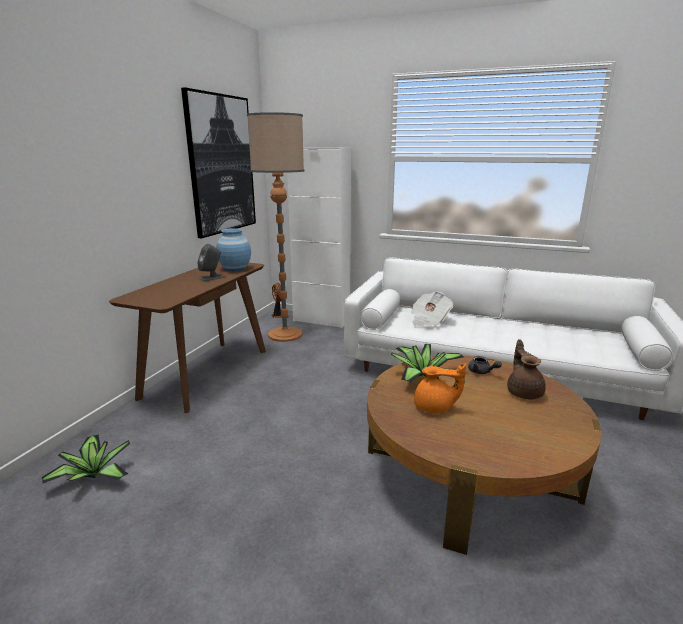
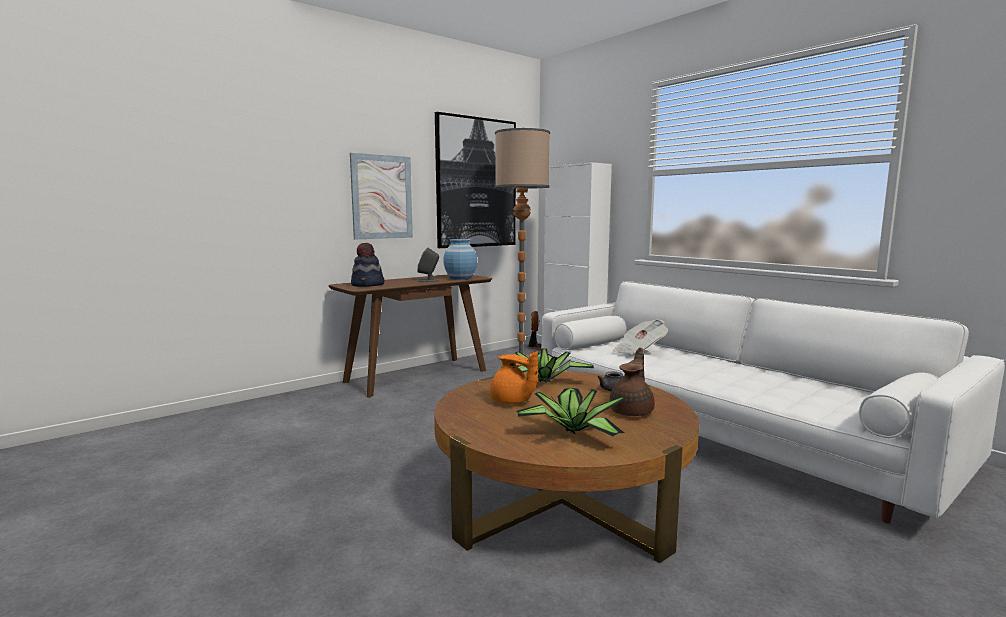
camera: 30 degrees right, 10 degrees down
potted plant [42,435,130,484] -> potted plant moved to [517,388,626,436]
none -> picture [350,153,413,239]
none -> hat [351,243,384,287]

